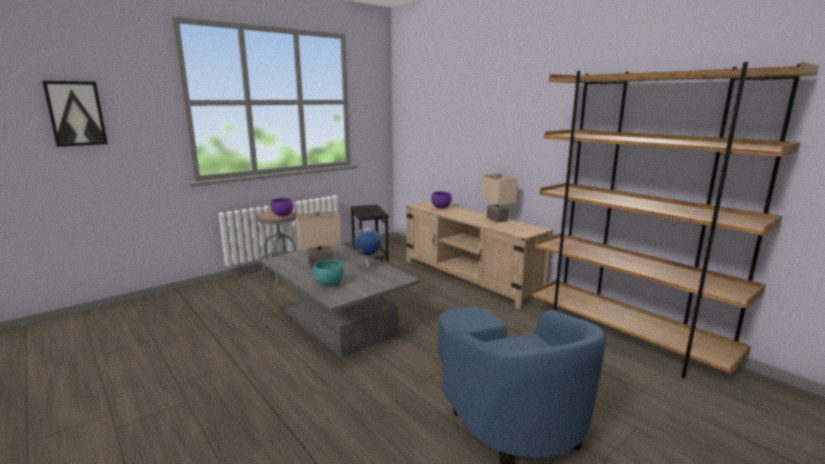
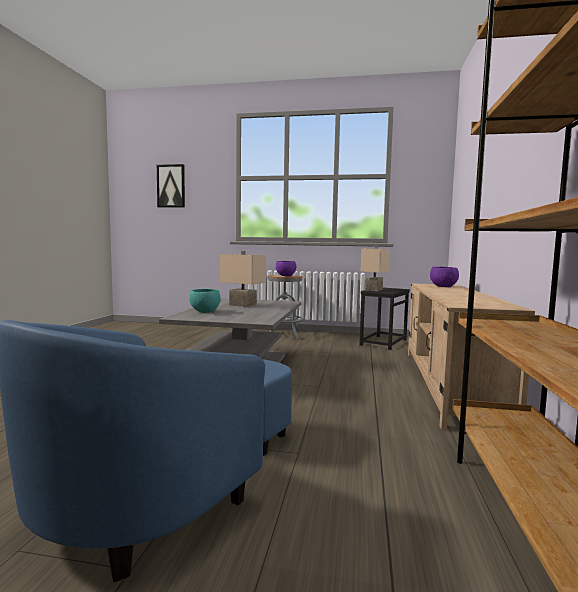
camera: 50 degrees right, 10 degrees down
globe [354,228,381,268] -> none
beige table lamp [481,174,518,223] -> beige table lamp moved to [360,246,390,291]

